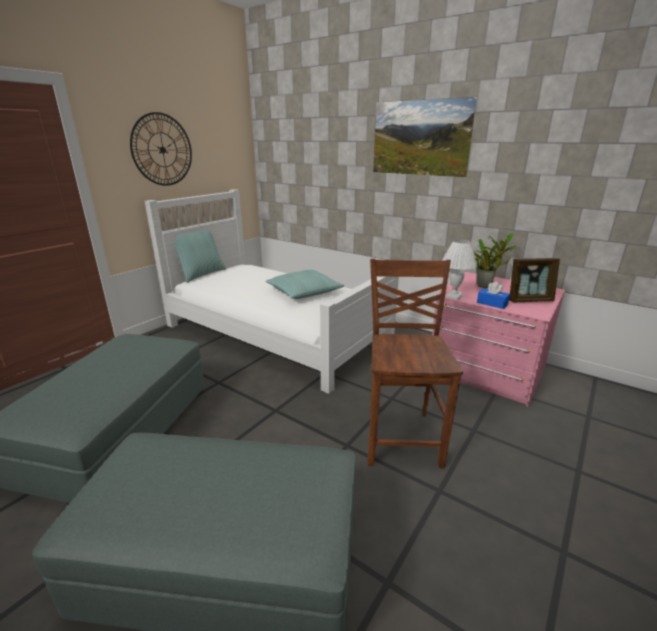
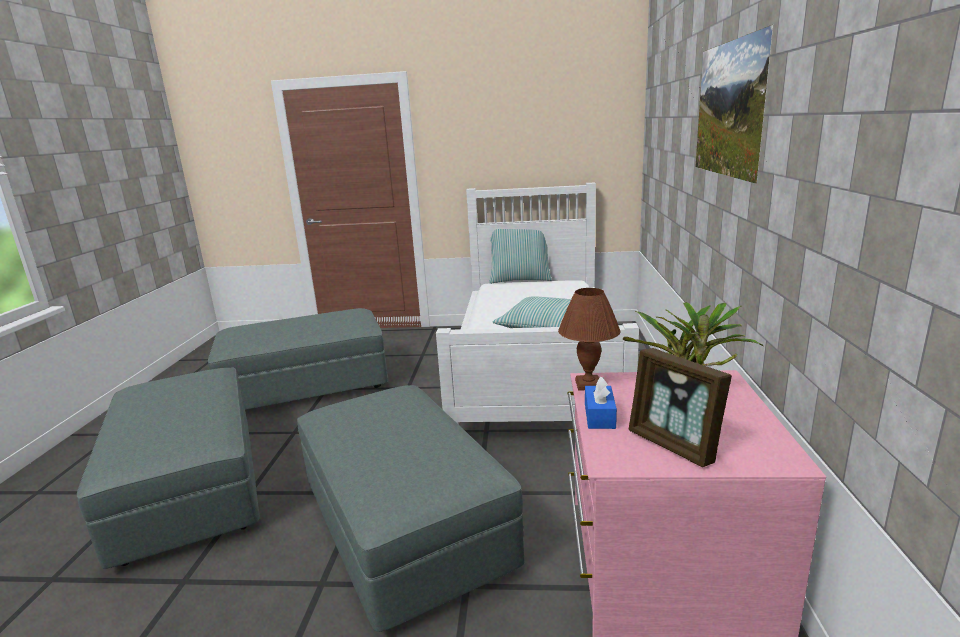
camera: 60 degrees right, 5 degrees down
wall clock [130,112,192,186] -> none
brown chair [368,259,463,469] -> grey ottoman [297,385,524,632]
white table lamp [442,240,477,300] -> brown table lamp [558,288,621,391]

